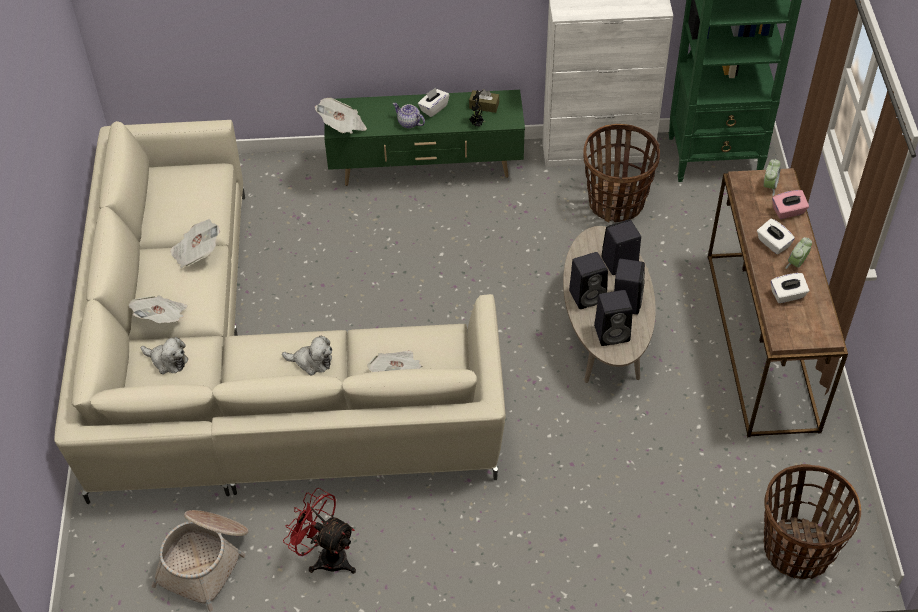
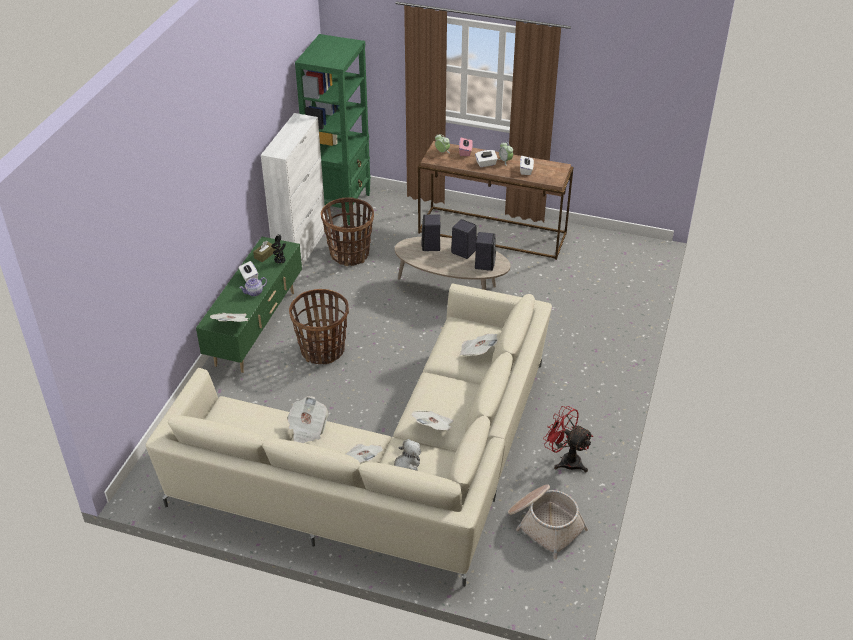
camera: 70 degrees left, 10 degrees down
plush toy [282,336,332,375] -> none
red fan [283,488,356,574] -> red fan turned 75 degrees clockwise [543,406,593,472]
black speaker [569,252,608,309] -> none
basket [763,464,861,579] -> basket moved to [289,289,349,364]
none -> newspaper [411,410,454,431]

